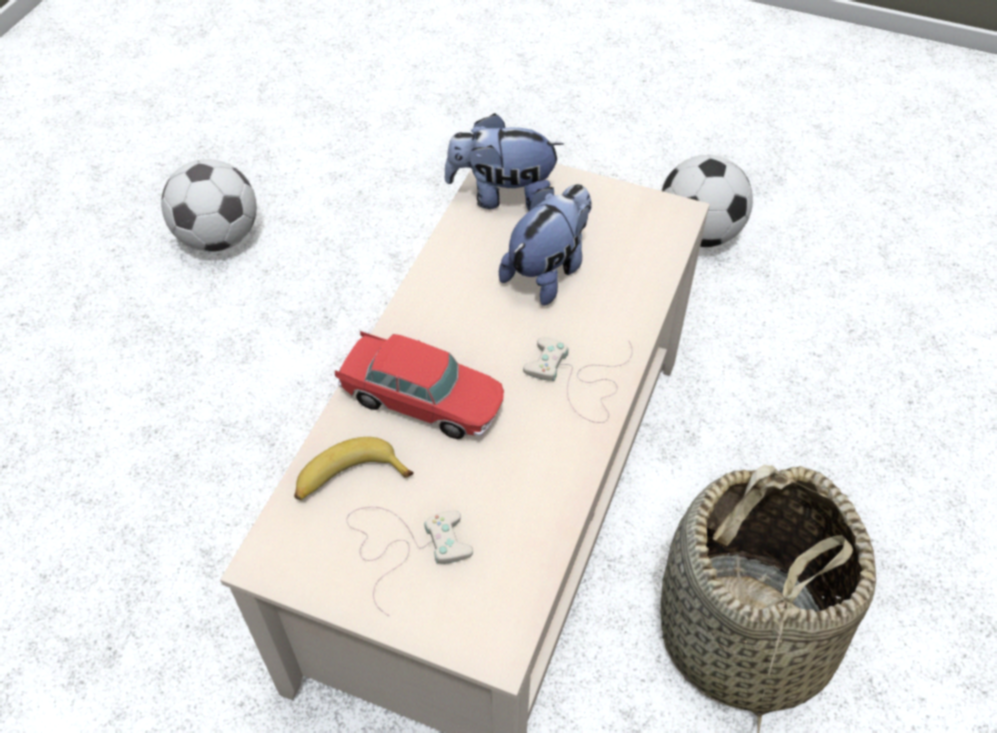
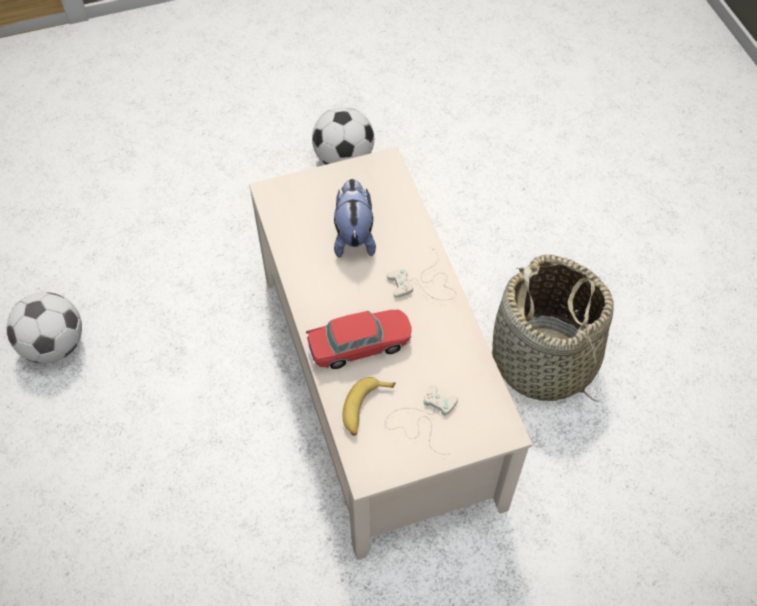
camera: 40 degrees left, 5 degrees up
plush toy [444,113,564,210] -> none

